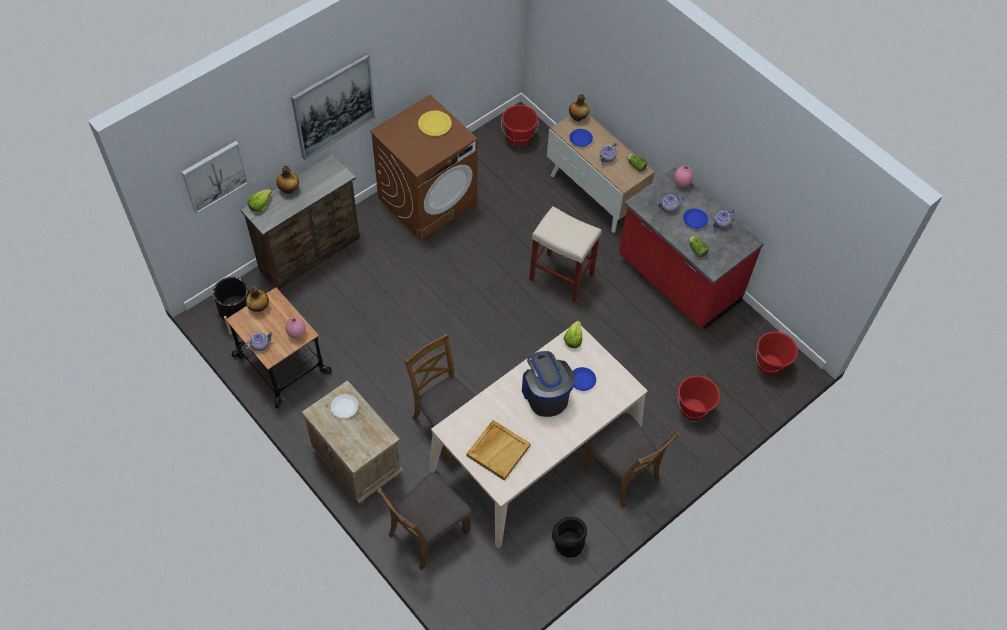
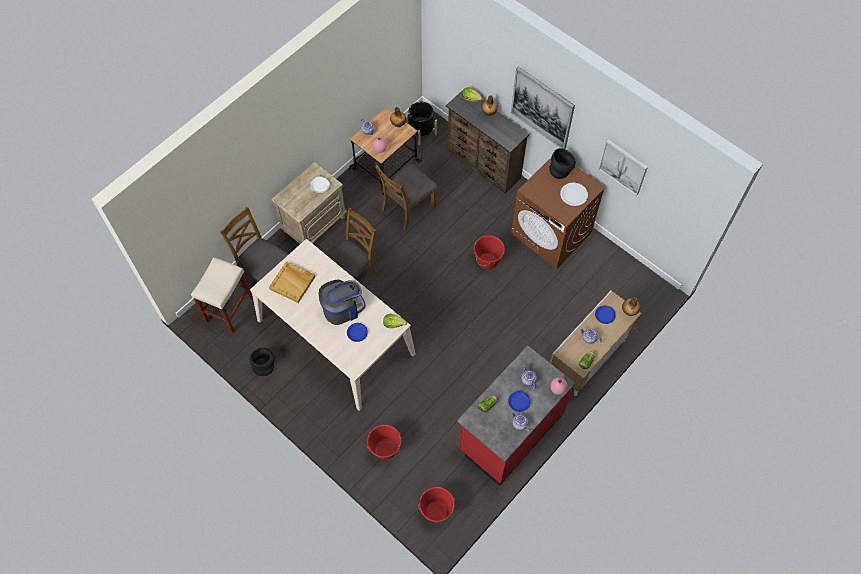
camera: 85 degrees right, 5 degrees up
picture [182,141,249,214] -> picture moved to [598,140,648,196]
yellow plate [418,111,452,136] -> white plate [560,182,588,206]
red bucket [501,105,539,146] -> red bucket moved to [474,235,505,269]
beige stool [529,206,602,302] -> beige stool moved to [191,257,253,333]
brown chair [582,413,680,508] -> brown chair moved to [375,164,438,230]
none -> black vase [549,148,576,179]

